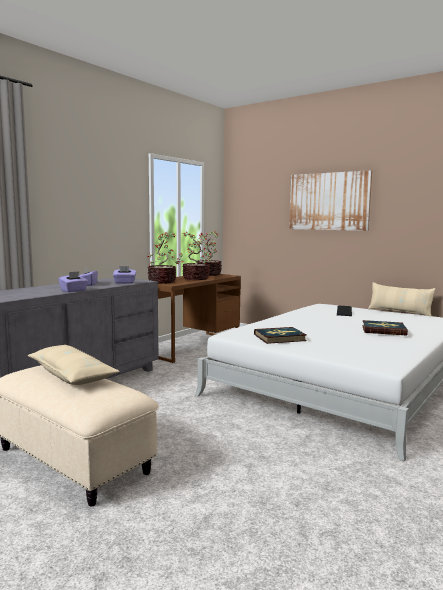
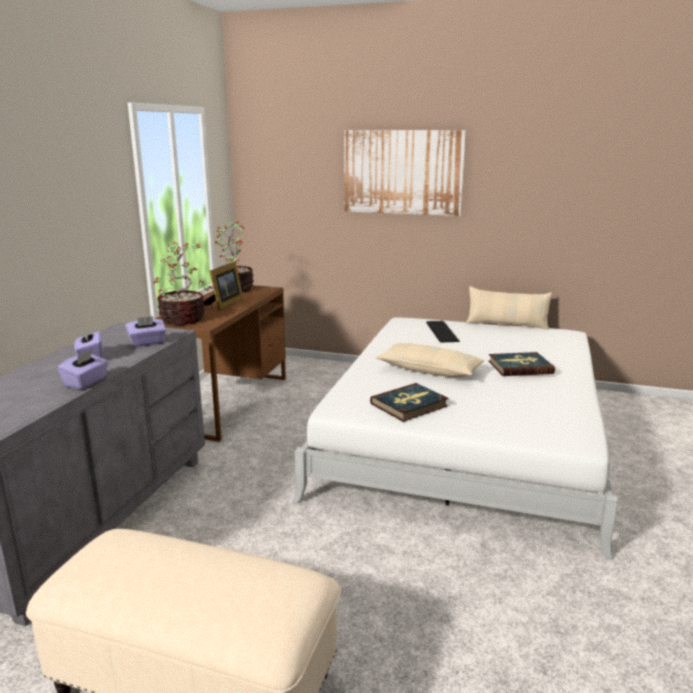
camera: 20 degrees left, 10 degrees up
beige pillow [28,345,120,385] -> beige pillow moved to [375,343,485,377]
potted plant [177,232,210,280] -> picture frame [204,262,243,310]

